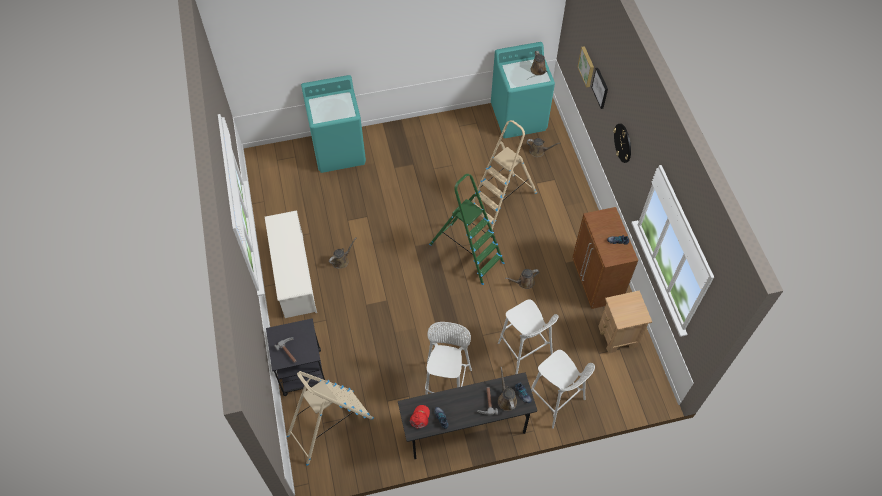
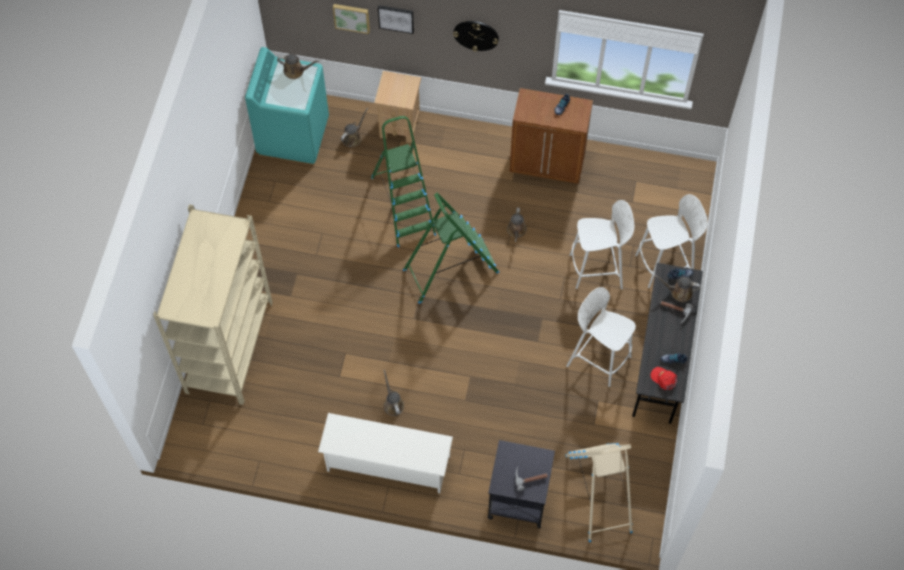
camera: 65 degrees left, 5 degrees up
turquoise washing machine [301,75,366,173] -> beige bookcase [153,204,273,405]
beige step ladder [472,120,537,230] -> green step ladder [371,116,436,247]
beige nightstand [598,290,652,354] -> beige nightstand moved to [374,71,421,143]

